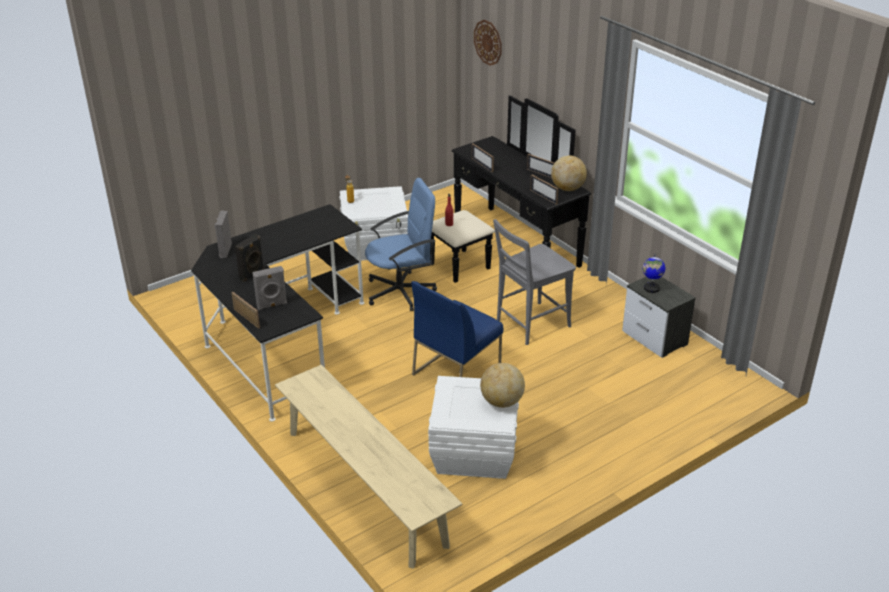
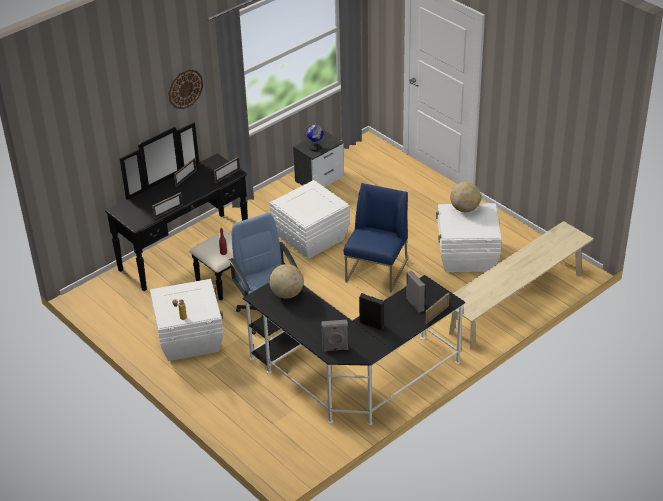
camera: 95 degrees left, 5 degrees up
blue chair [411,281,503,377] -> blue chair turned 105 degrees counterclockwise [344,183,408,292]
wall clock [474,20,502,66] -> wall clock moved to [168,69,203,109]
grey chair [493,219,576,345] -> white storage box [270,180,350,259]
globe [551,156,587,191] -> globe moved to [269,264,304,299]

